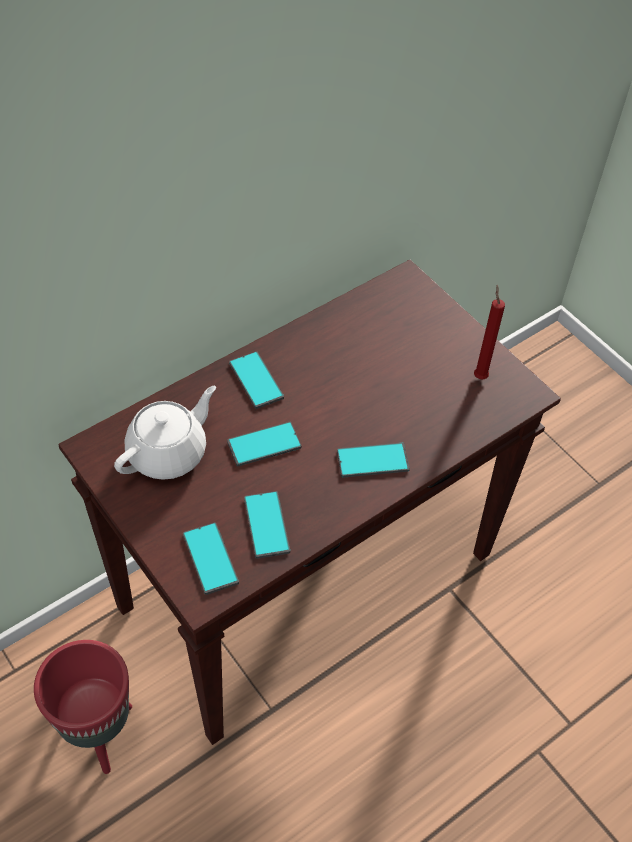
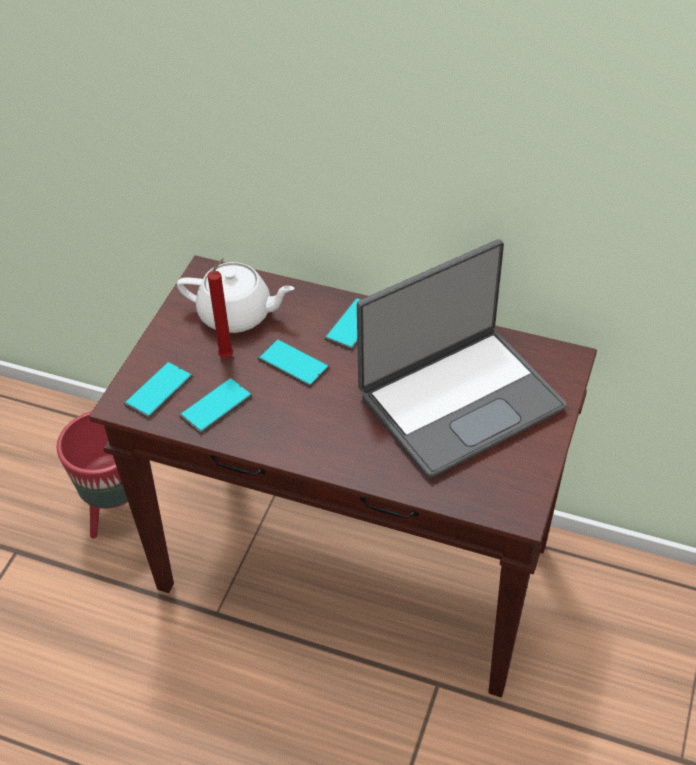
camera: 60 degrees right, 5 degrees down
phone [337,443,410,478] -> none
red candle [474,285,505,380] -> red candle moved to [208,258,233,358]
none -> laptop [357,239,567,479]

